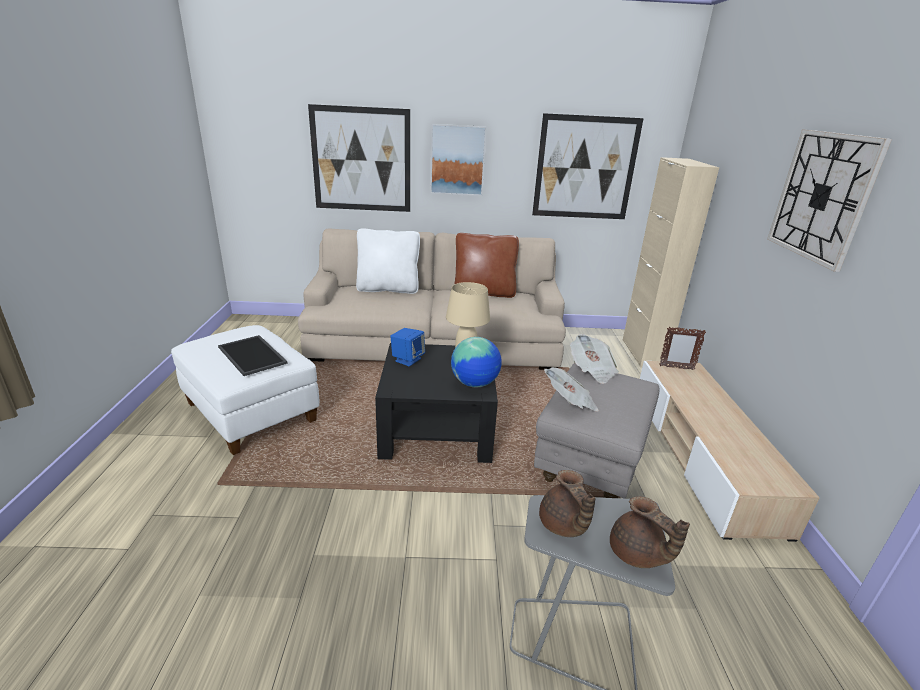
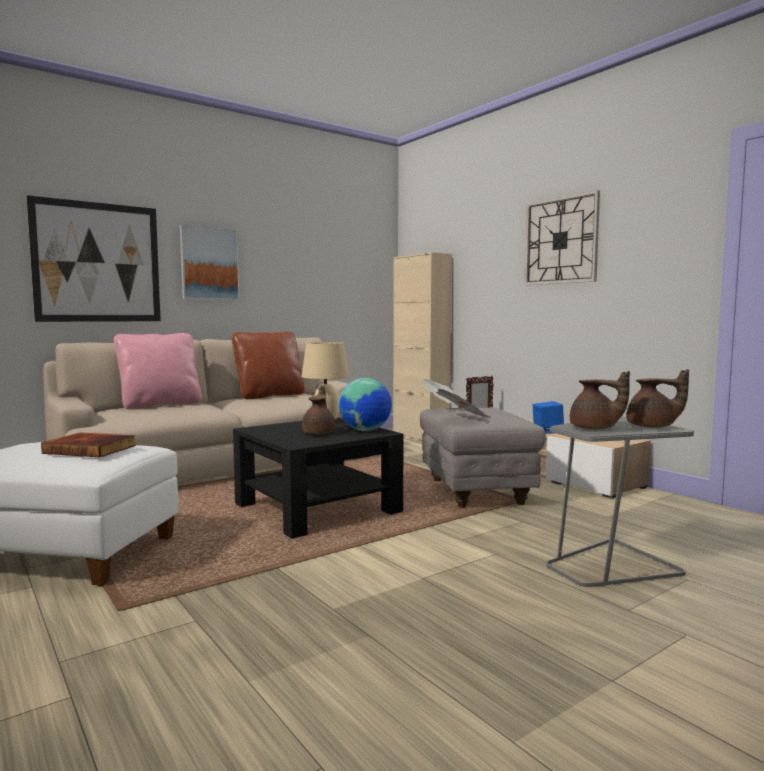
camera: 35 degrees left, 20 degrees down
tray [218,335,288,376] -> book [41,432,136,458]
white pillow [356,228,420,294] -> pink pillow [114,333,202,409]
blue speaker [390,328,425,366] -> blue speaker moved to [533,401,564,434]
picture [532,113,644,219] -> none
none -> brown teapot [302,386,336,435]

